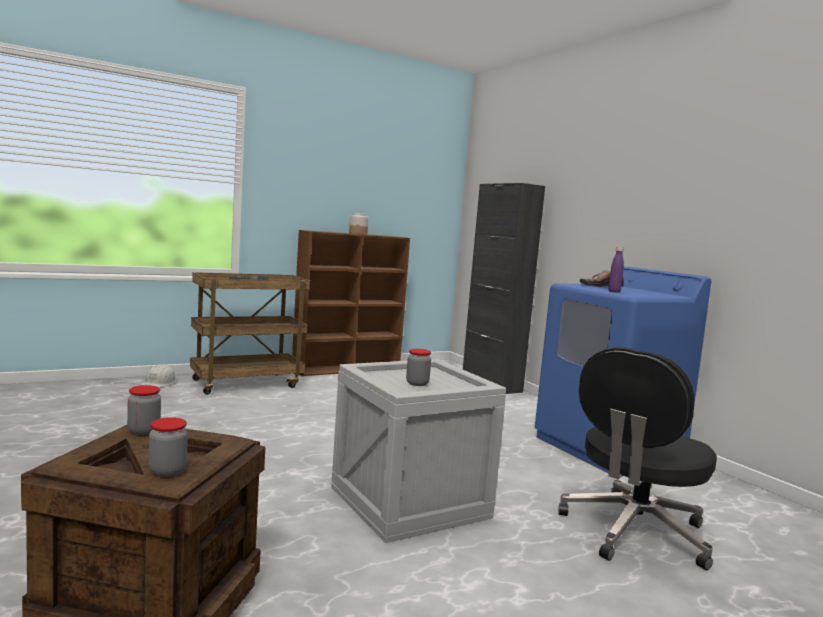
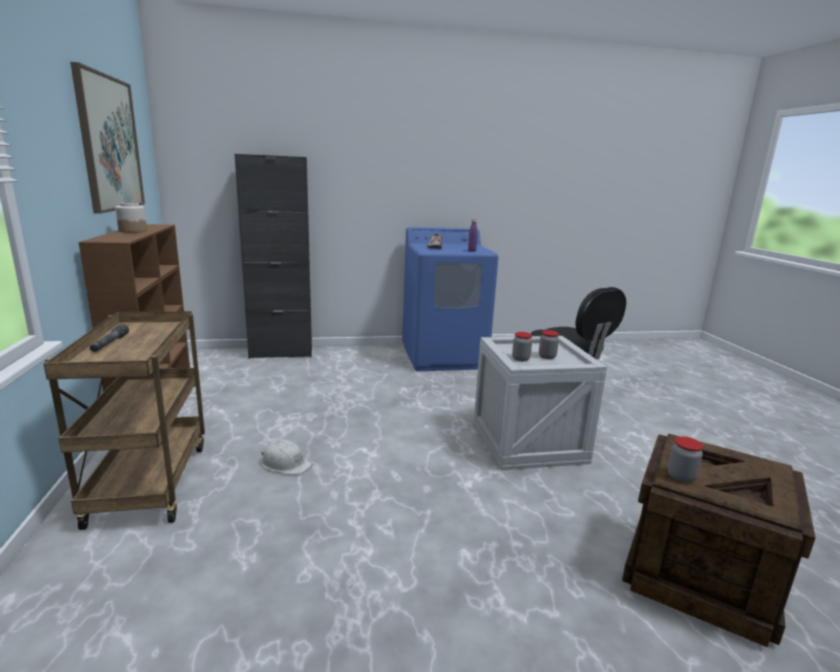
camera: 70 degrees left, 10 degrees up
white hard hat [141,364,177,387] -> white hard hat moved to [261,440,312,475]
jar [149,417,188,477] -> jar moved to [512,332,532,361]
none -> picture [70,62,145,214]

